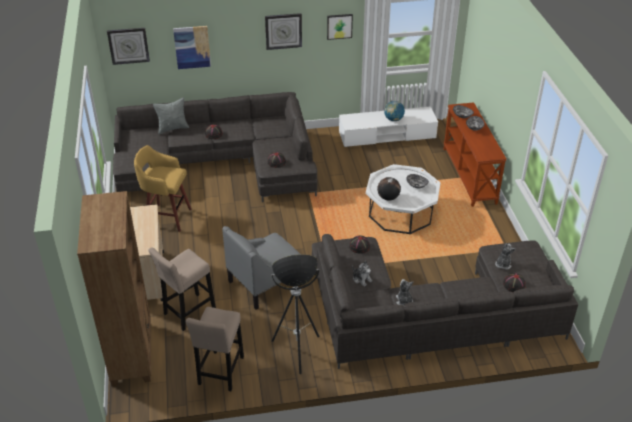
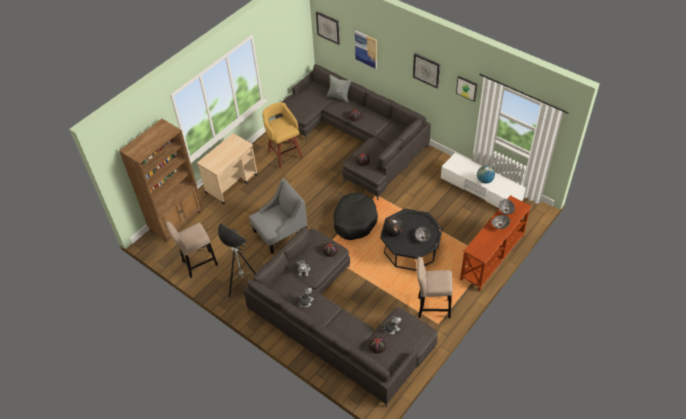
camera: 50 degrees right, 10 degrees up
beige stool [148,248,216,331] -> beige stool moved to [416,257,453,318]
grey armchair [222,226,300,310] -> grey armchair turned 135 degrees clockwise [249,178,307,254]
white coffee table [366,164,440,234] -> black coffee table [380,209,443,271]
none -> black dog bed [334,192,378,240]

